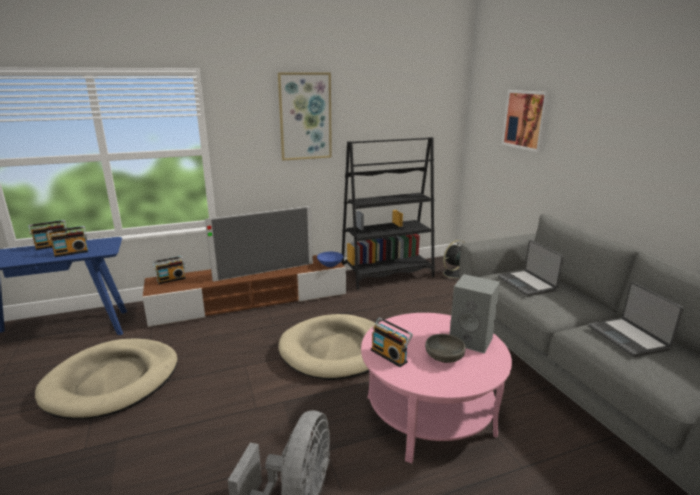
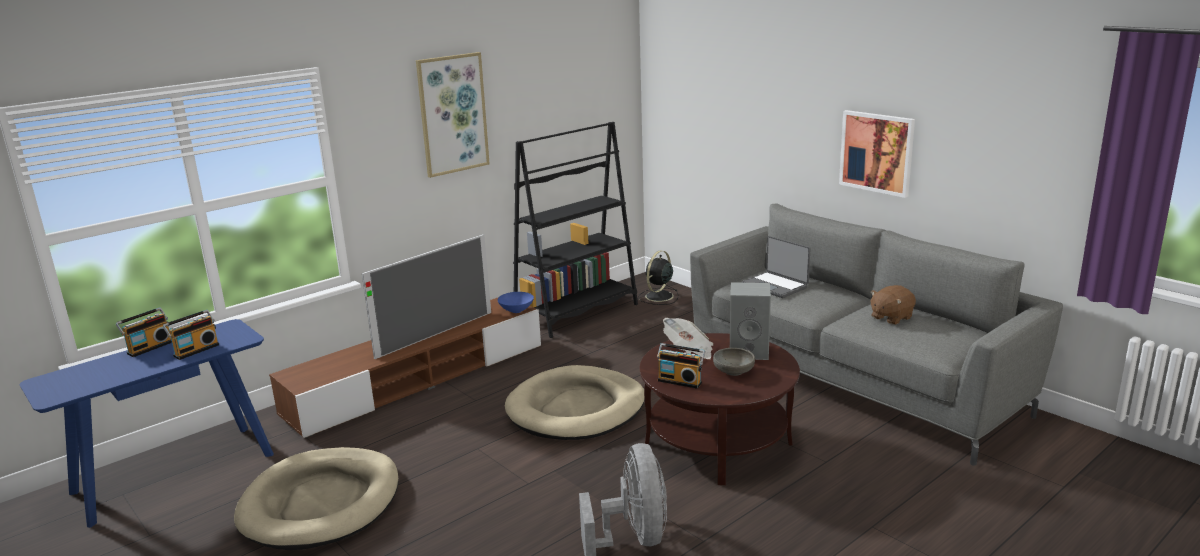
camera: 20 degrees left, 0 degrees up
radio [153,256,186,284] -> none
pink coffee table [361,313,512,463] -> brown coffee table [640,333,800,485]
picture [502,90,550,152] -> picture moved to [839,110,915,198]
laptop [588,282,683,357] -> brown plush toy [870,285,916,325]
none -> newspaper [663,318,713,359]

